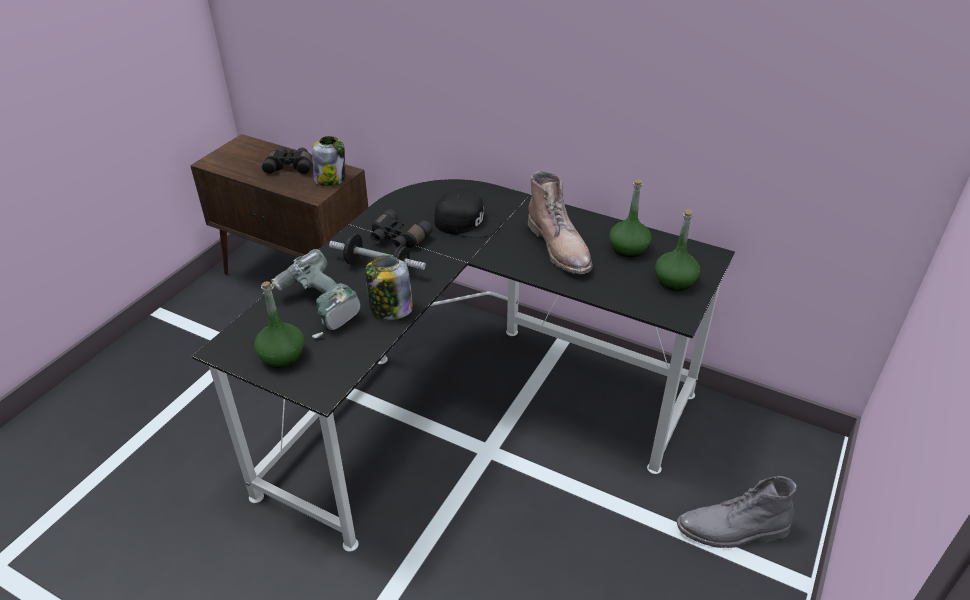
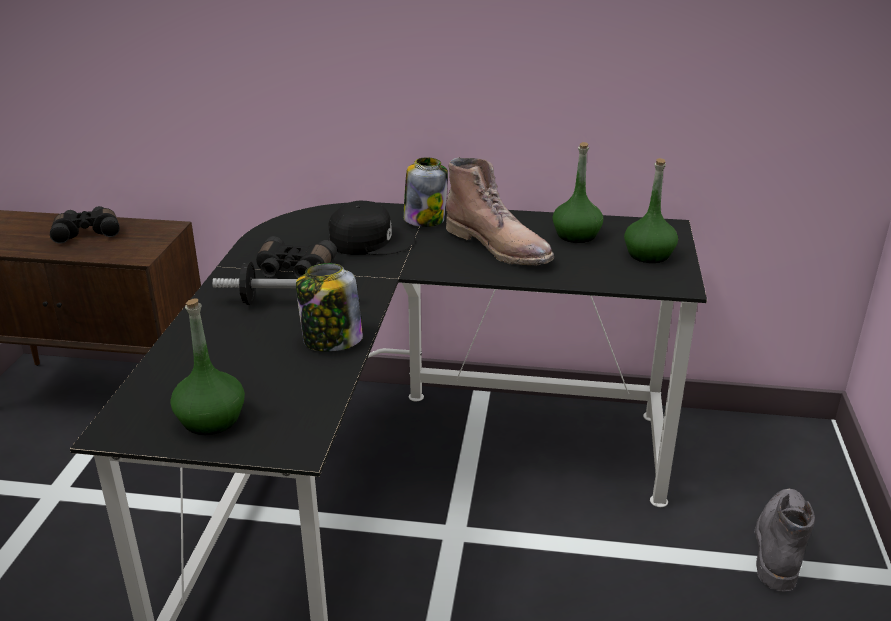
camera: 20 degrees left, 10 degrees down
power drill [262,249,360,339] -> none
jar [312,136,345,186] -> jar moved to [403,157,448,227]
grey boot [677,476,797,548] -> grey boot turned 135 degrees clockwise [754,489,815,592]

